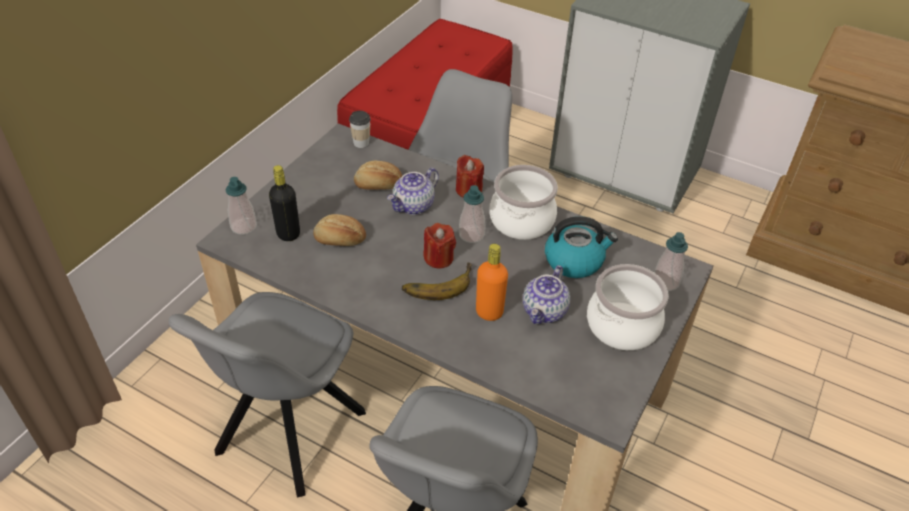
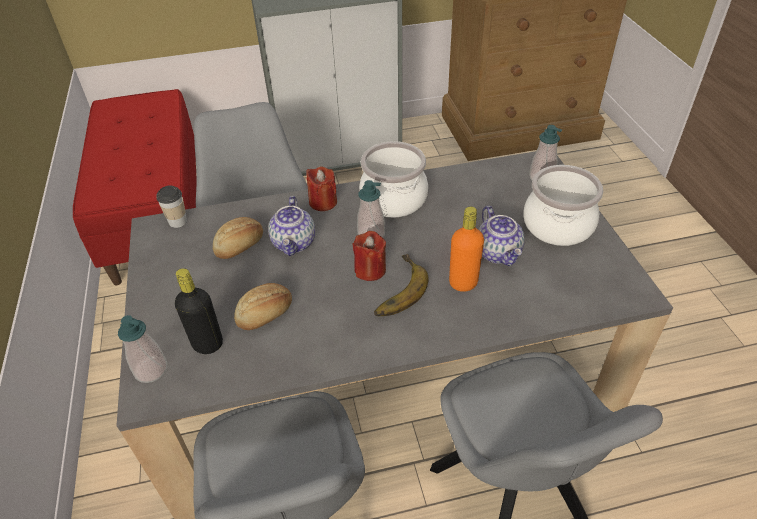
camera: 40 degrees left, 0 degrees up
kettle [545,216,618,278] -> none

